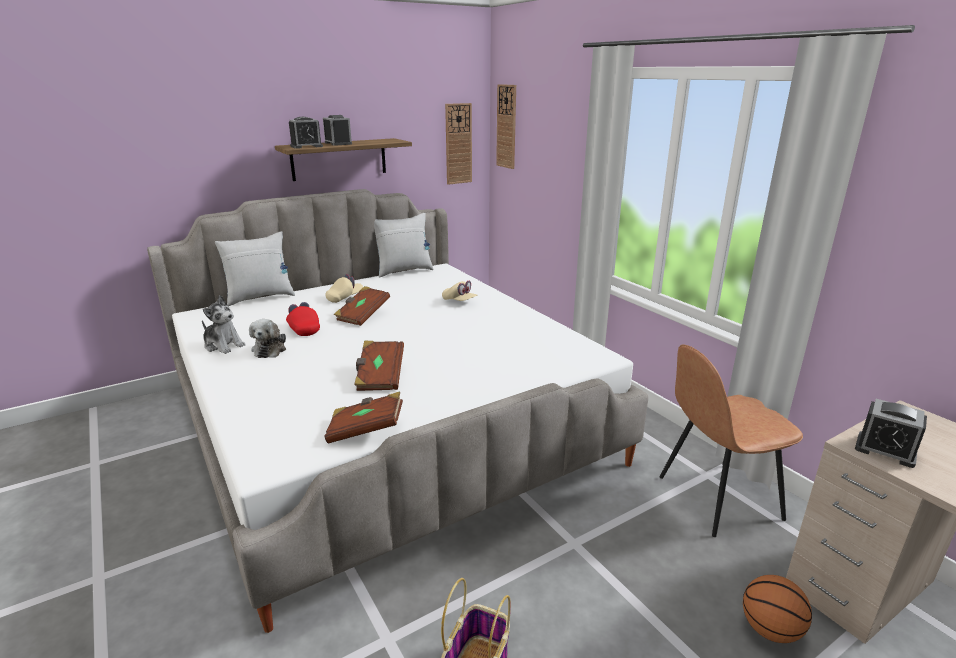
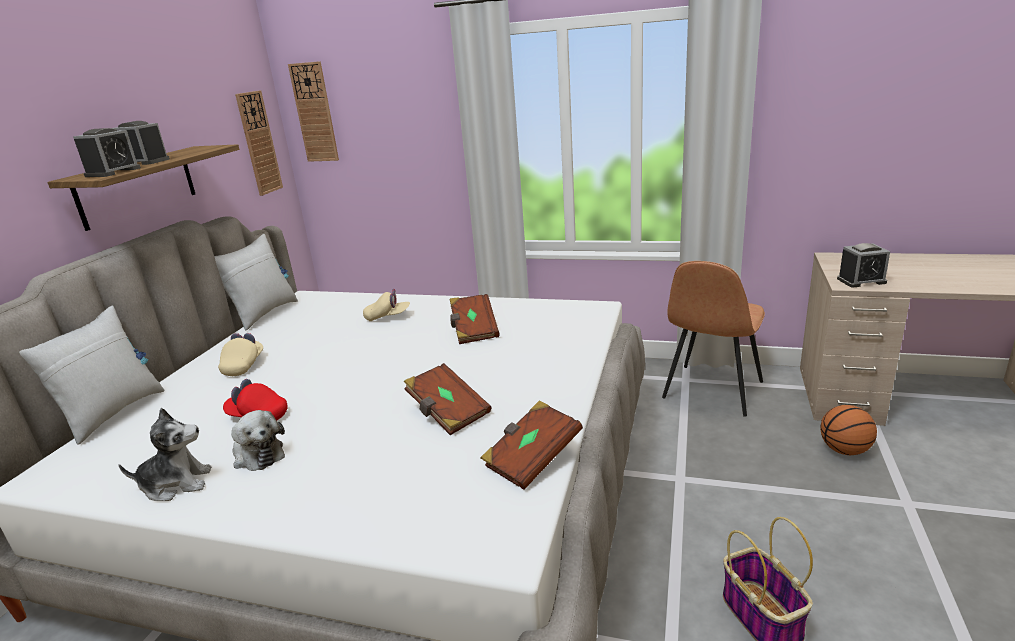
camera: 40 degrees left, 0 degrees up
brown book [334,286,390,326] -> brown book moved to [449,294,500,344]

